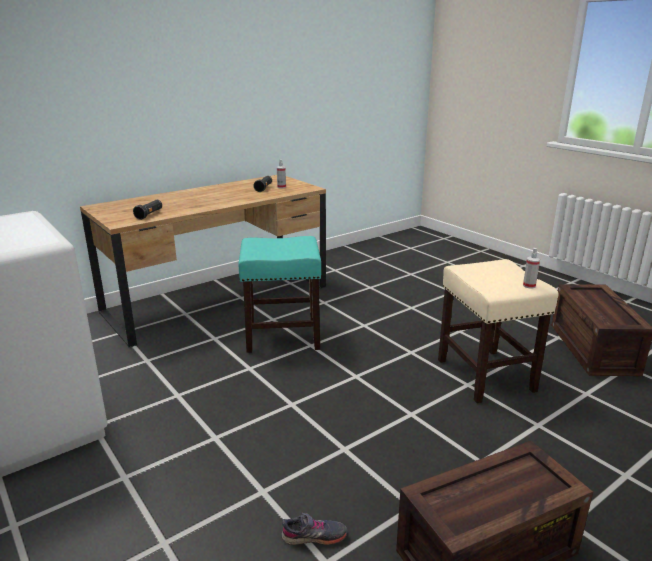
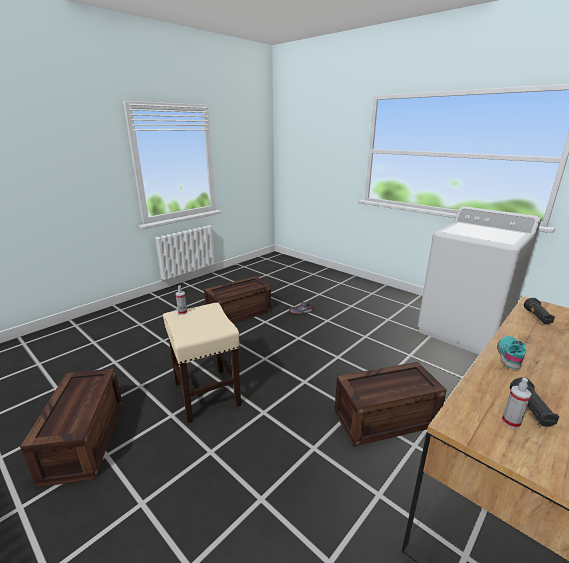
camera: 170 degrees right, 0 degrees up
turquoise stool [238,236,321,353] -> crate [334,362,447,447]
none -> turquoise shoe [497,336,526,370]

